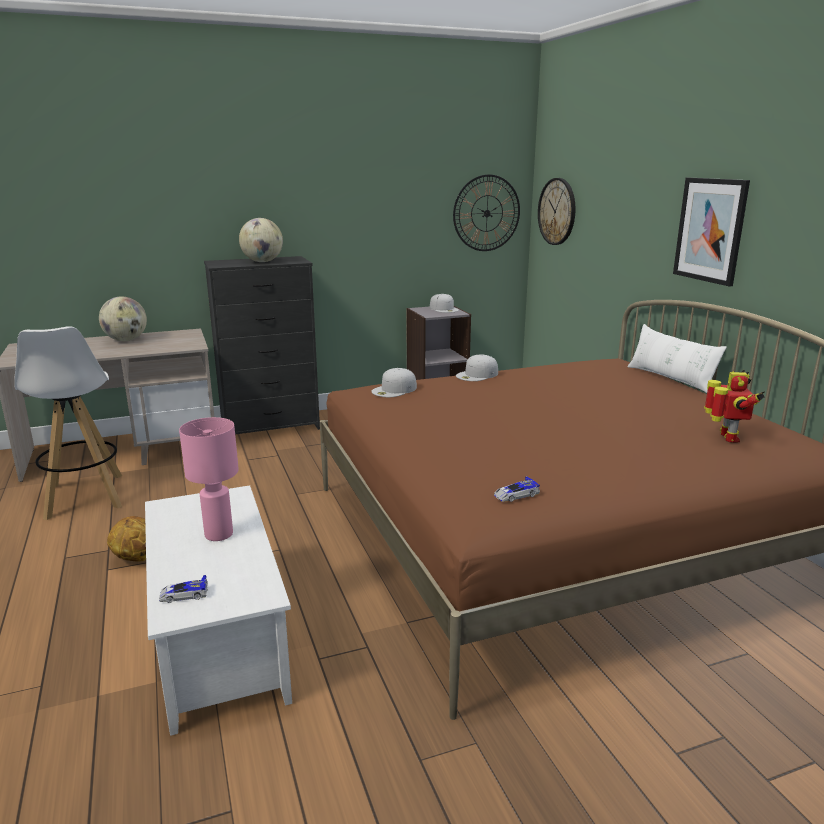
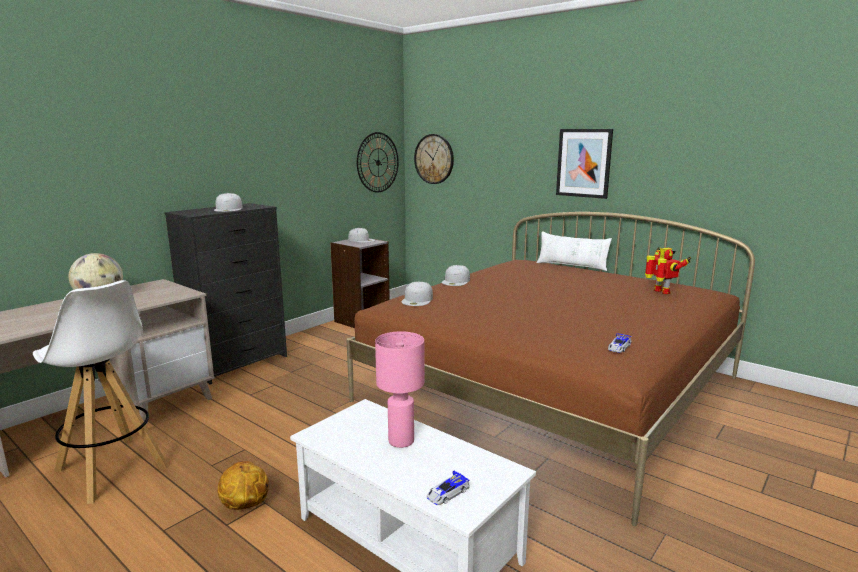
camera: 30 degrees left, 5 degrees down
globe [239,218,283,262] -> white cap [214,193,242,212]

